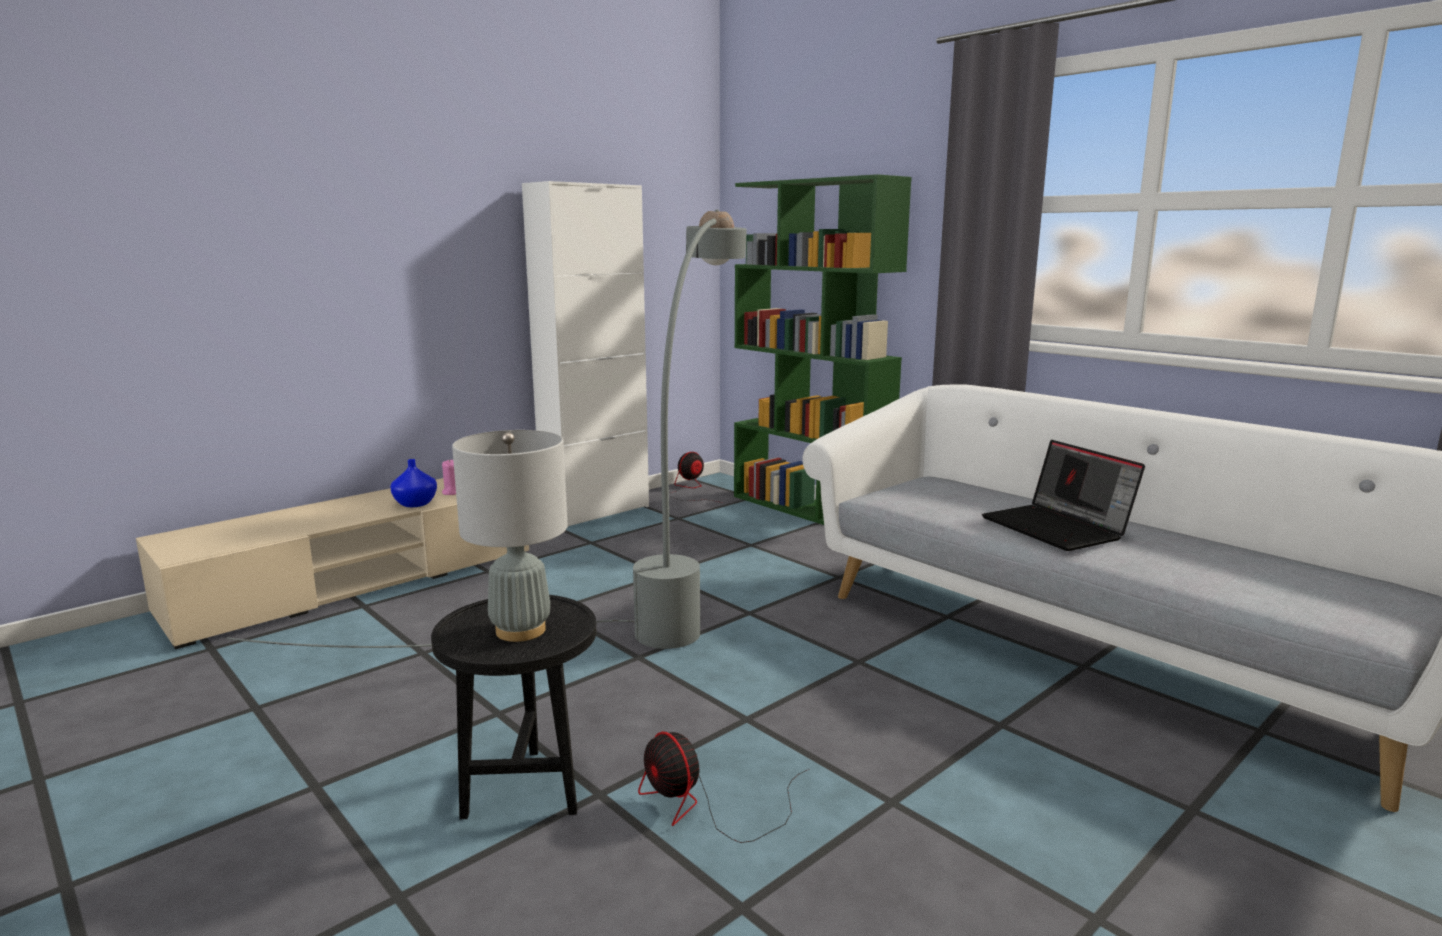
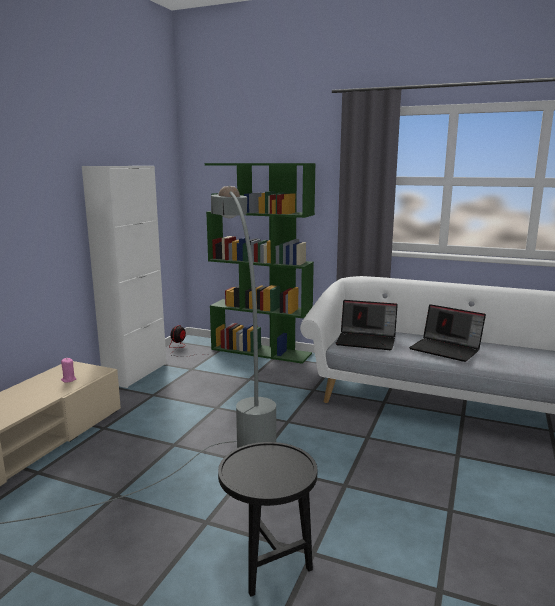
camera: 25 degrees left, 0 degrees up
blue vase [390,459,437,507] -> none
grey table lamp [452,430,568,642] -> none
fan [638,731,809,843] -> none
none -> laptop [335,300,398,350]

